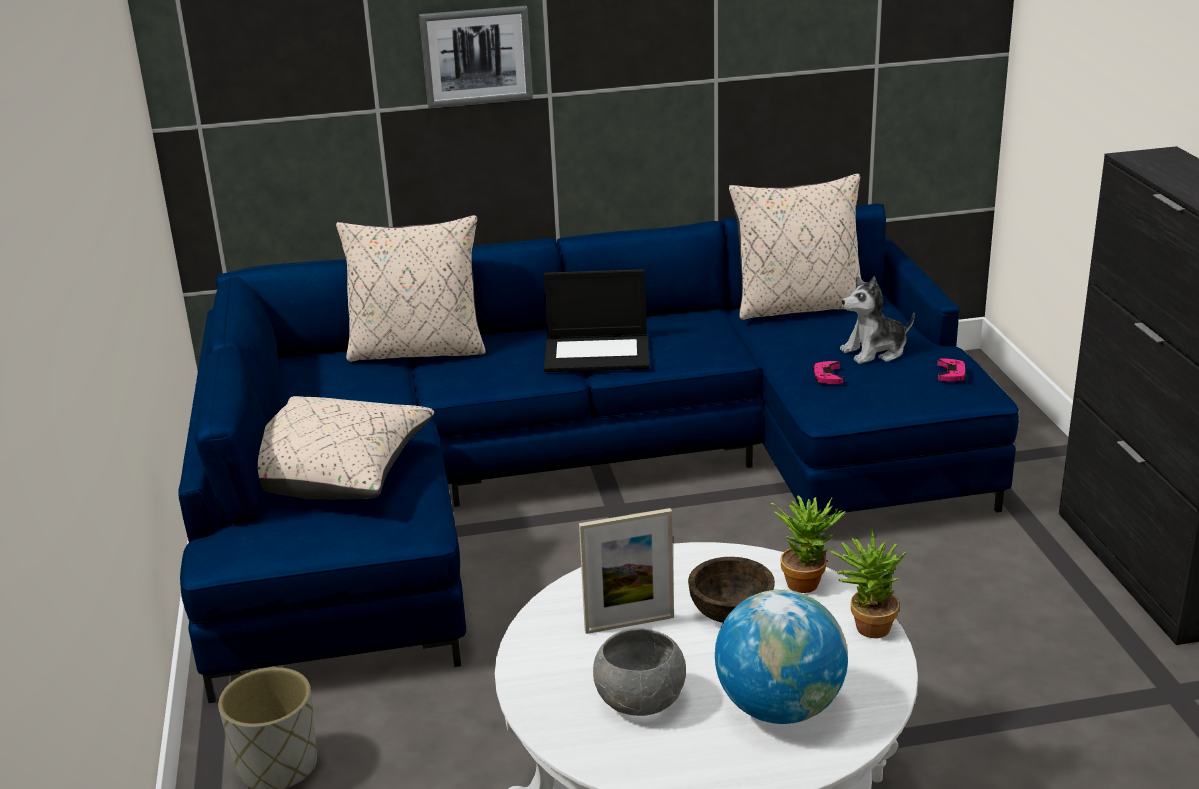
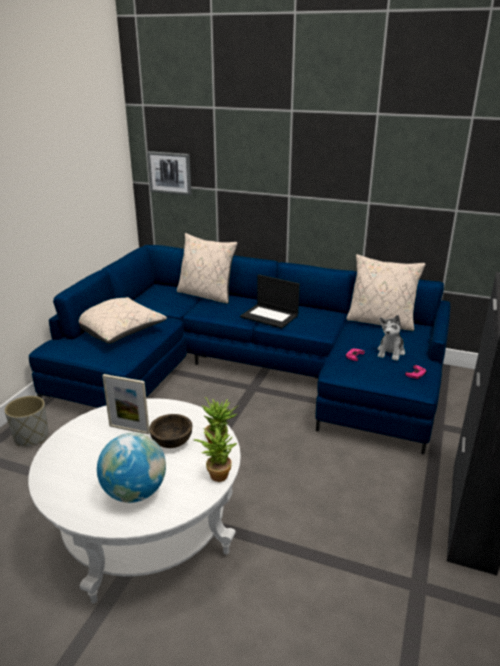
camera: 30 degrees right, 0 degrees up
picture [419,6,533,108] -> picture moved to [147,151,192,195]
grey bowl [593,628,686,716] -> none
plush toy [840,276,915,364] -> plush toy turned 75 degrees counterclockwise [377,315,405,361]

